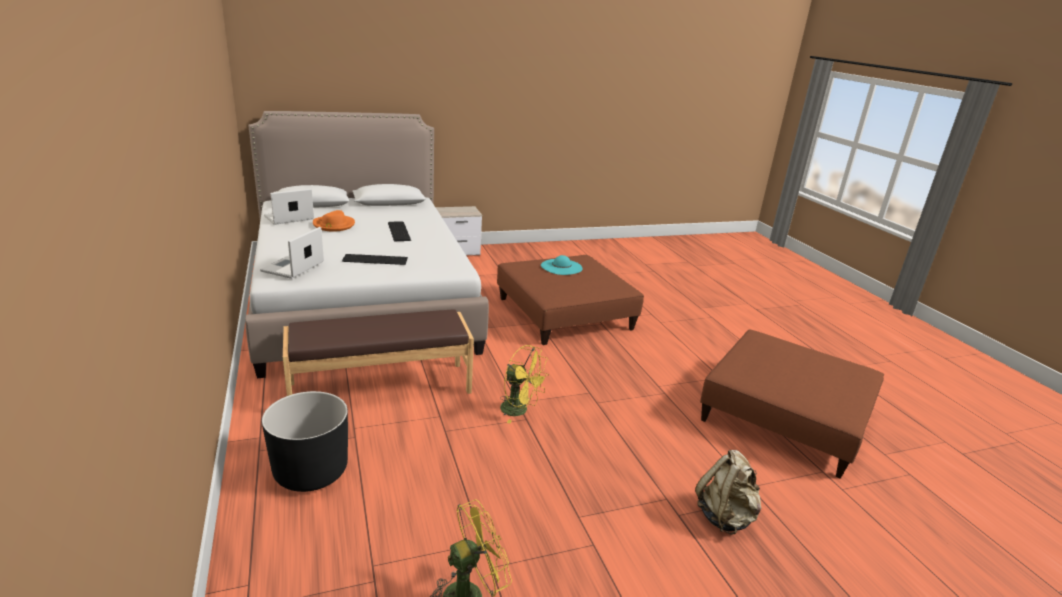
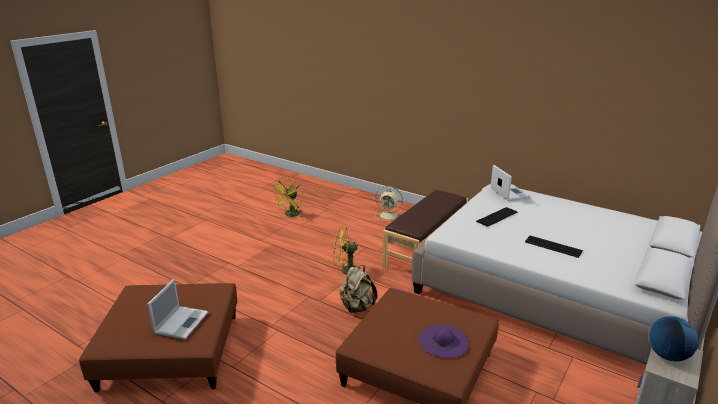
camera: 145 degrees right, 0 degrees up
black planter [262,391,348,492] -> beige fan [375,186,403,222]
laptop [264,189,314,225] -> laptop moved to [147,279,209,339]
orange hat [313,210,355,231] -> none
turquoise hat [541,255,583,275] -> purple hat [419,325,469,358]
beige backpack [695,450,762,535] -> beige backpack moved to [339,265,377,313]
none -> globe [648,316,698,361]

